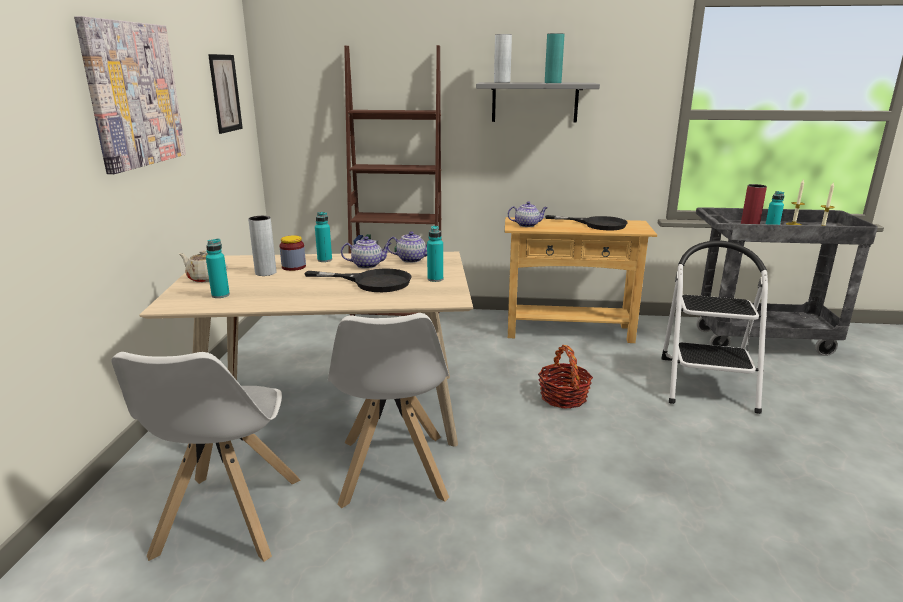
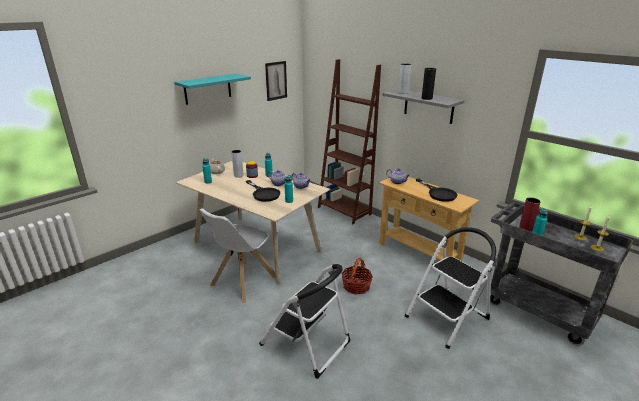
camera: 40 degrees right, 5 degrees up
picture [74,16,186,174] -> turquoise shelf [174,73,251,105]
chair [111,352,300,562] -> none
turquoise vase [545,33,565,83] -> black vase [422,68,436,100]
none -> step ladder [259,264,350,379]

